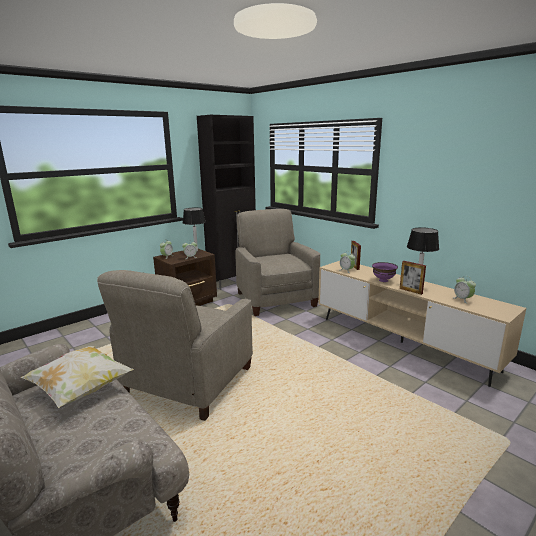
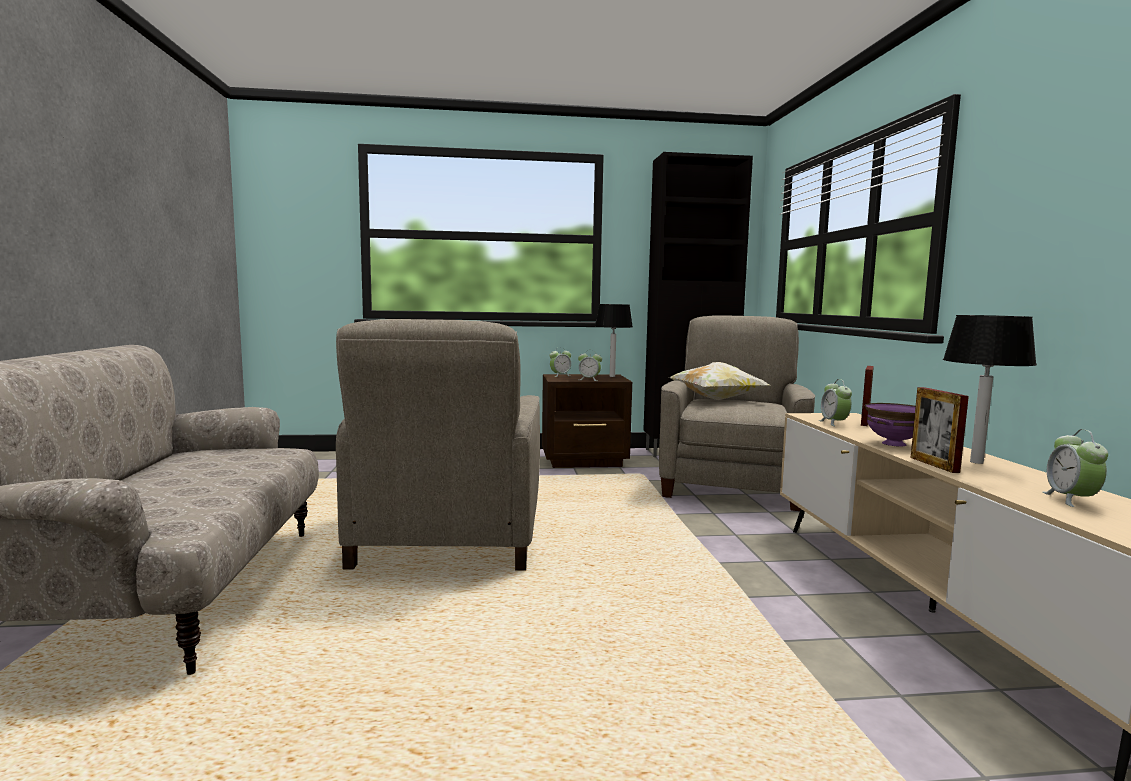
camera: 35 degrees right, 10 degrees down
pillow [20,346,134,408] -> pillow moved to [669,362,770,400]
beige armchair [97,270,253,421] -> beige armchair turned 60 degrees counterclockwise [336,319,540,571]

